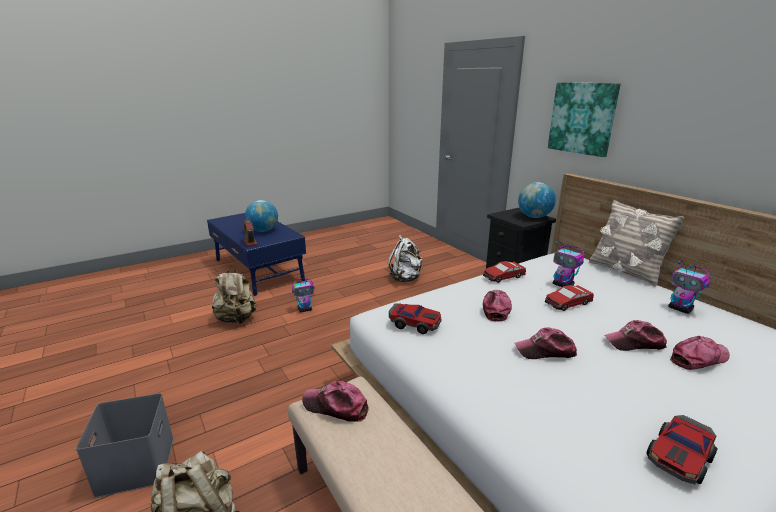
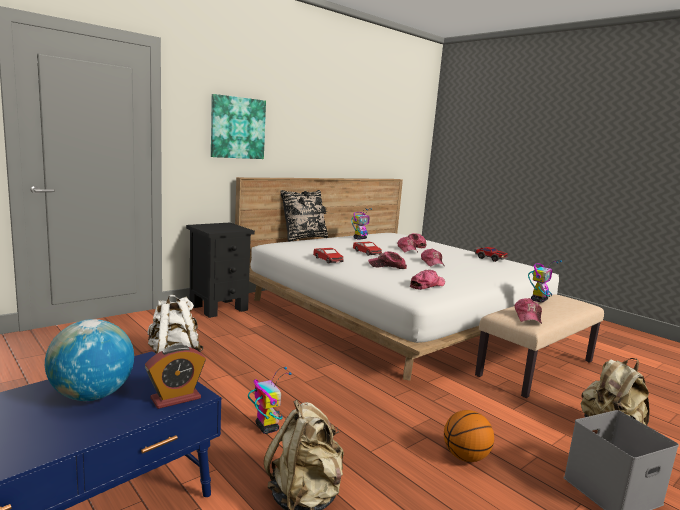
camera: 100 degrees left, 10 degrees down
toy car [389,303,441,334] -> cap [410,270,445,290]
globe [518,182,556,218] -> none
toy robot [553,241,584,287] -> toy robot moved to [528,260,562,303]
beige pillow [589,200,684,286] -> black pillow [280,190,328,242]
none -> basketball [444,410,494,462]

